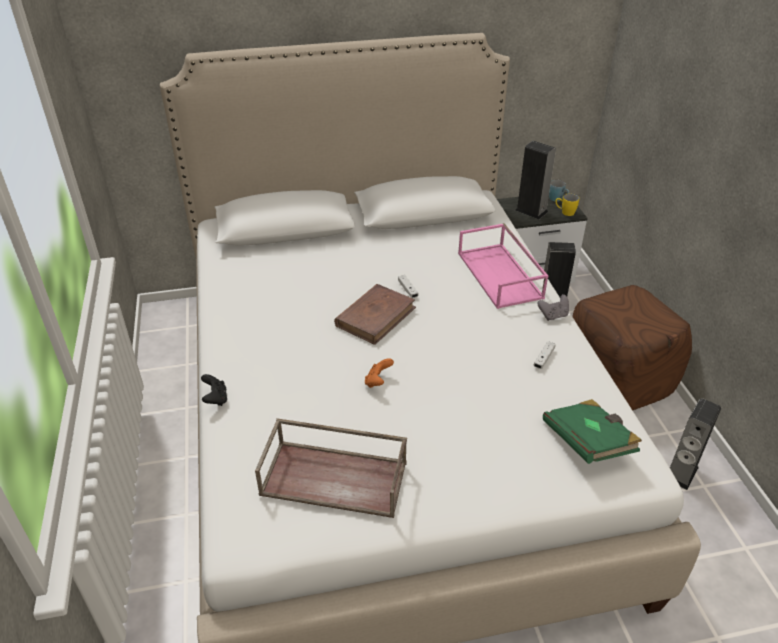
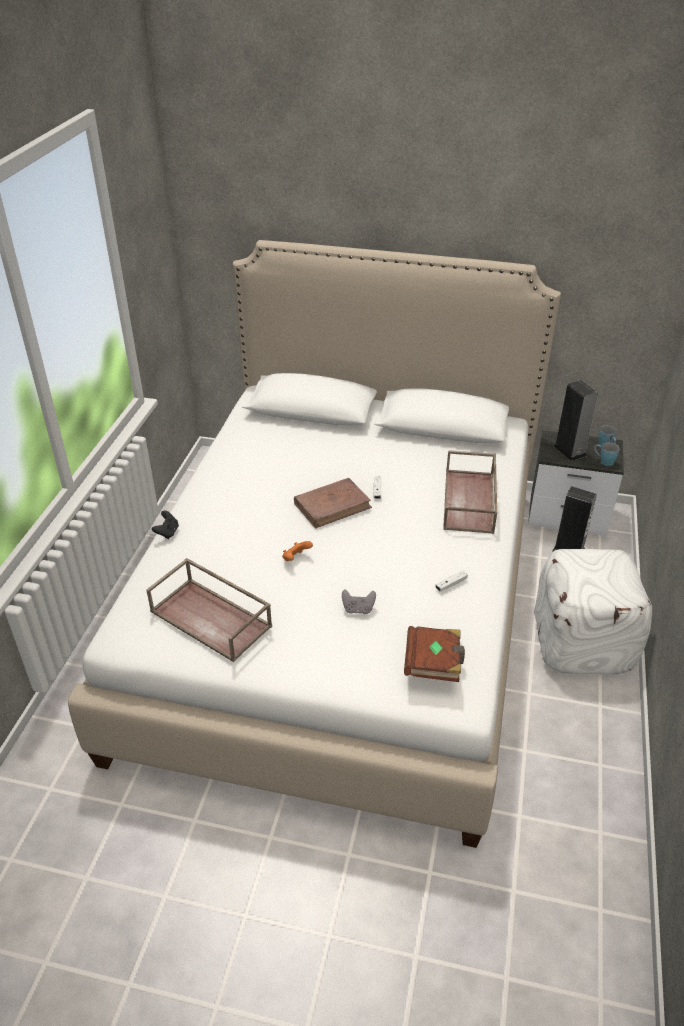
camera: 25 degrees right, 0 degrees up
pink tray [458,223,548,309] -> brown tray [443,450,497,534]
grey game controller [537,294,569,321] -> grey game controller moved to [342,589,376,614]
green book [543,399,642,464] -> brown book [404,626,465,682]
yellow mug [555,194,579,216] -> blue mug [594,442,620,466]
brown ottoman [572,285,692,410] -> white ottoman [534,549,653,674]
speaker [670,399,721,490] -> none

